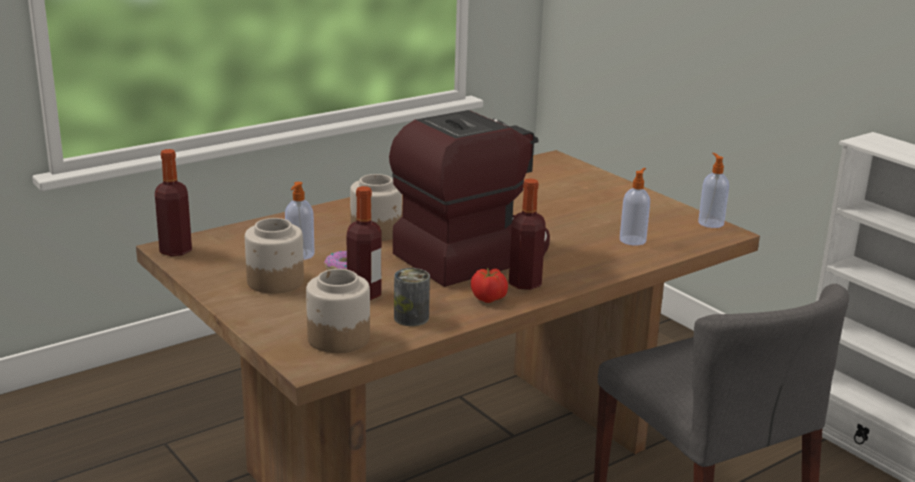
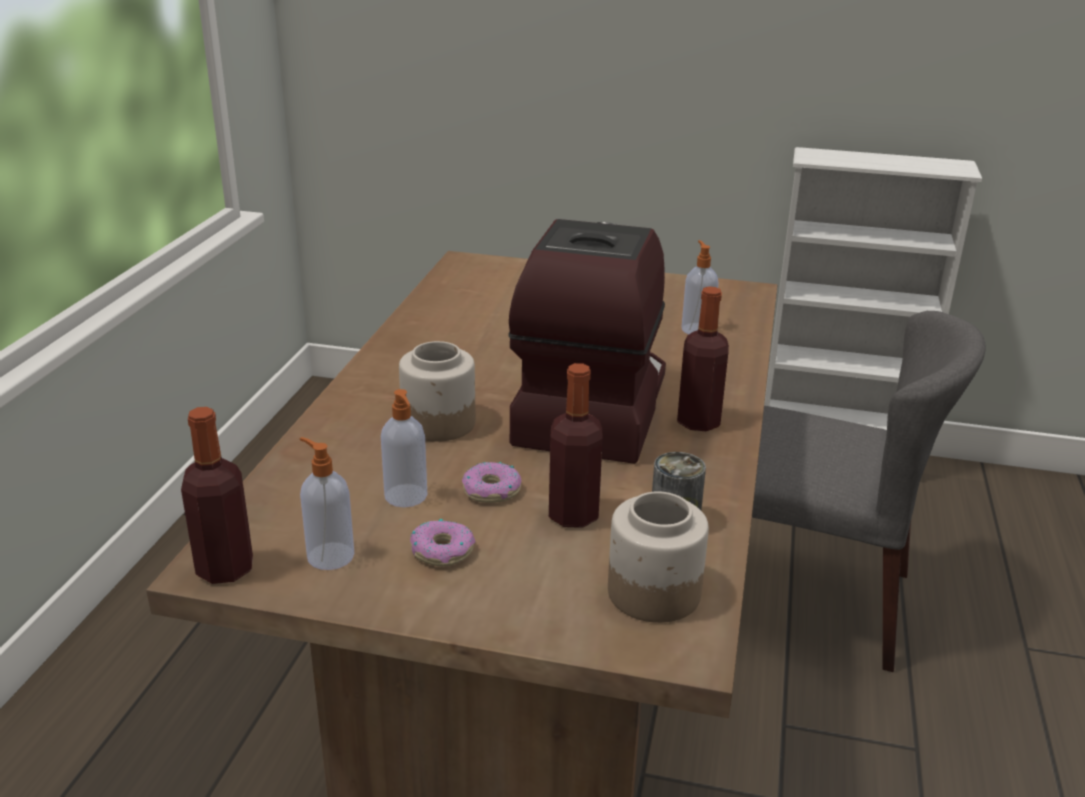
camera: 40 degrees left, 5 degrees up
jar [245,218,304,294] -> donut [410,519,476,567]
tomato [471,268,508,303] -> none
soap dispenser [698,153,729,228] -> soap dispenser moved to [300,437,354,570]

